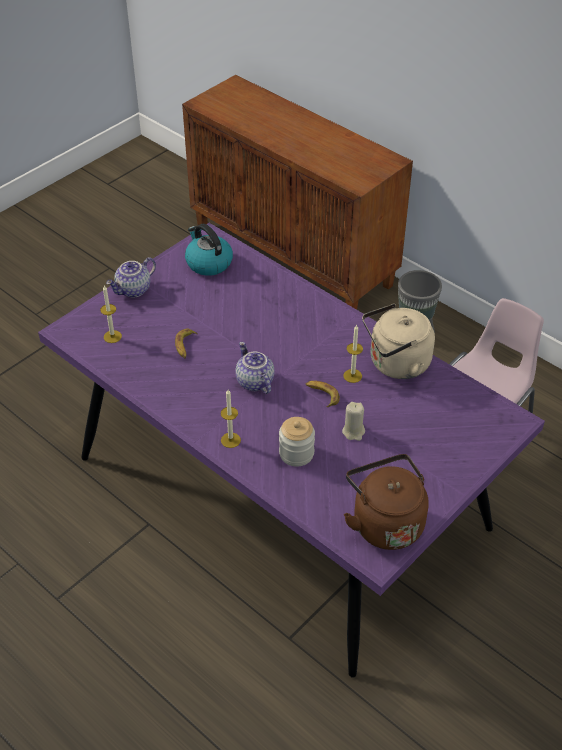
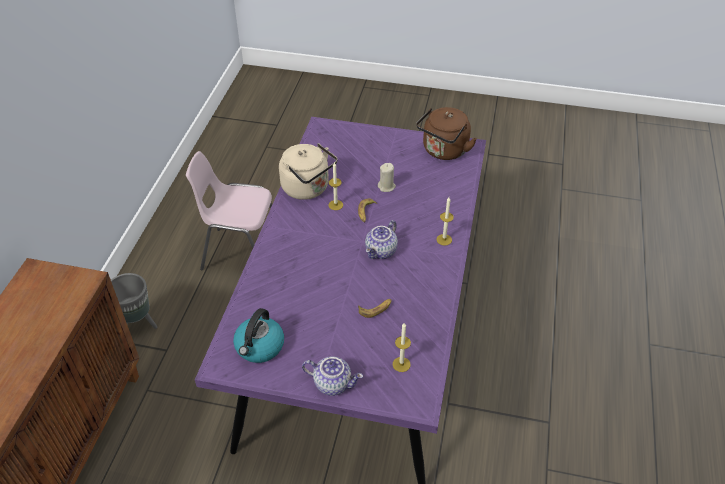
camera: 120 degrees left, 0 degrees up
jar [279,417,315,467] -> none

